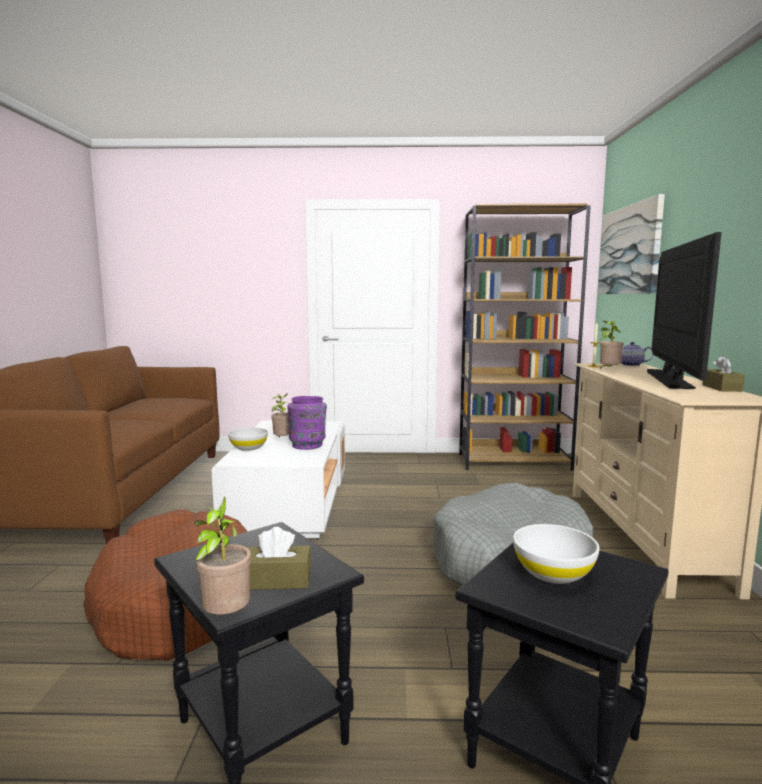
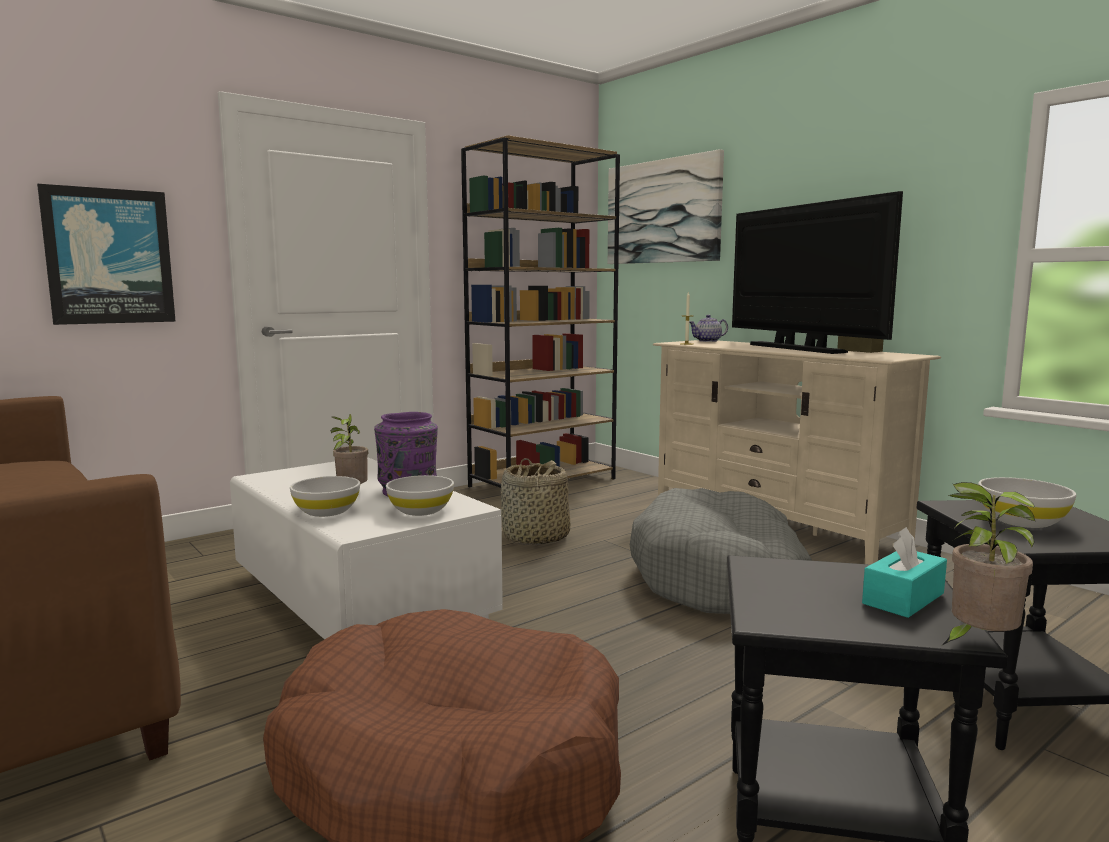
camera: 40 degrees left, 0 degrees up
brown tissue box [247,527,311,590] -> turquoise tissue box [862,527,947,618]
potted plant [600,320,624,369] -> none
none -> picture [37,184,176,325]
none -> white bowl [386,475,454,516]
none -> basket [501,458,570,545]

